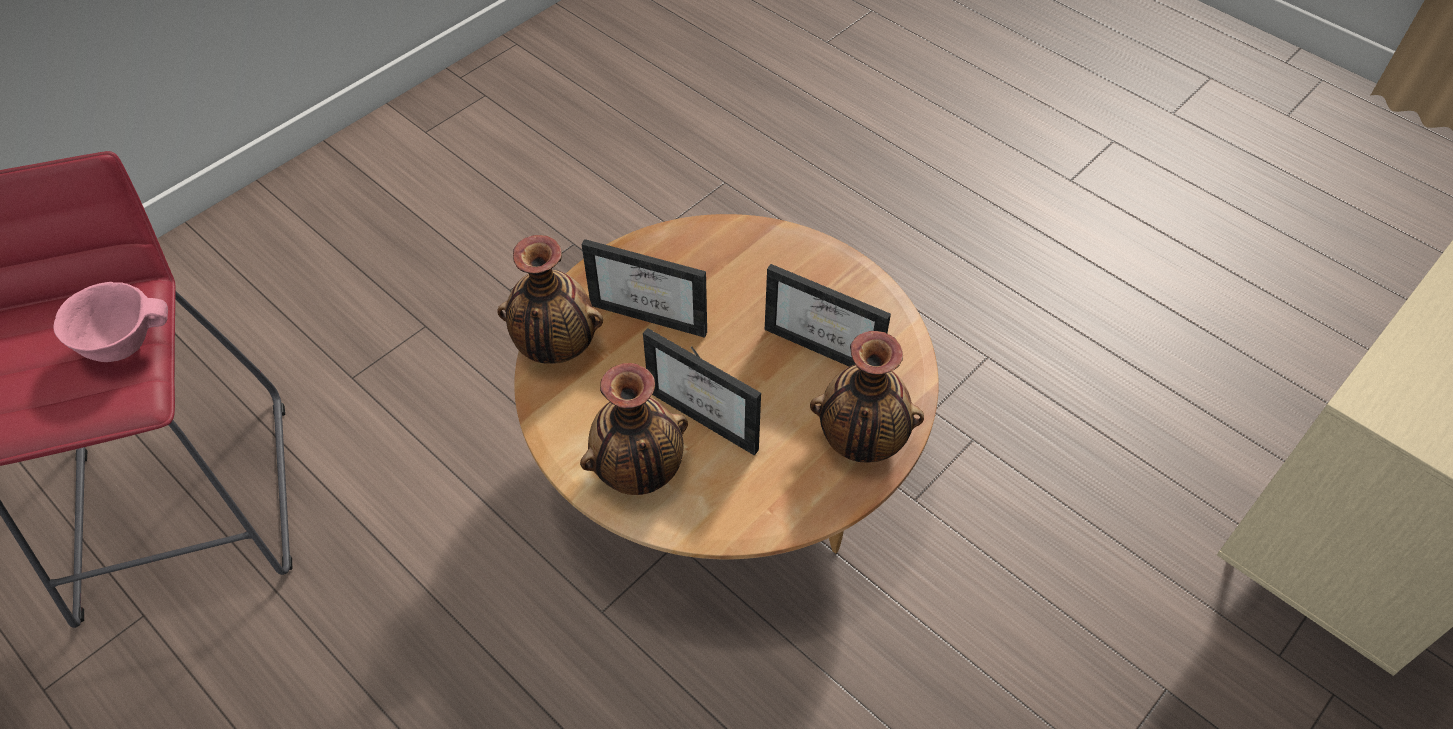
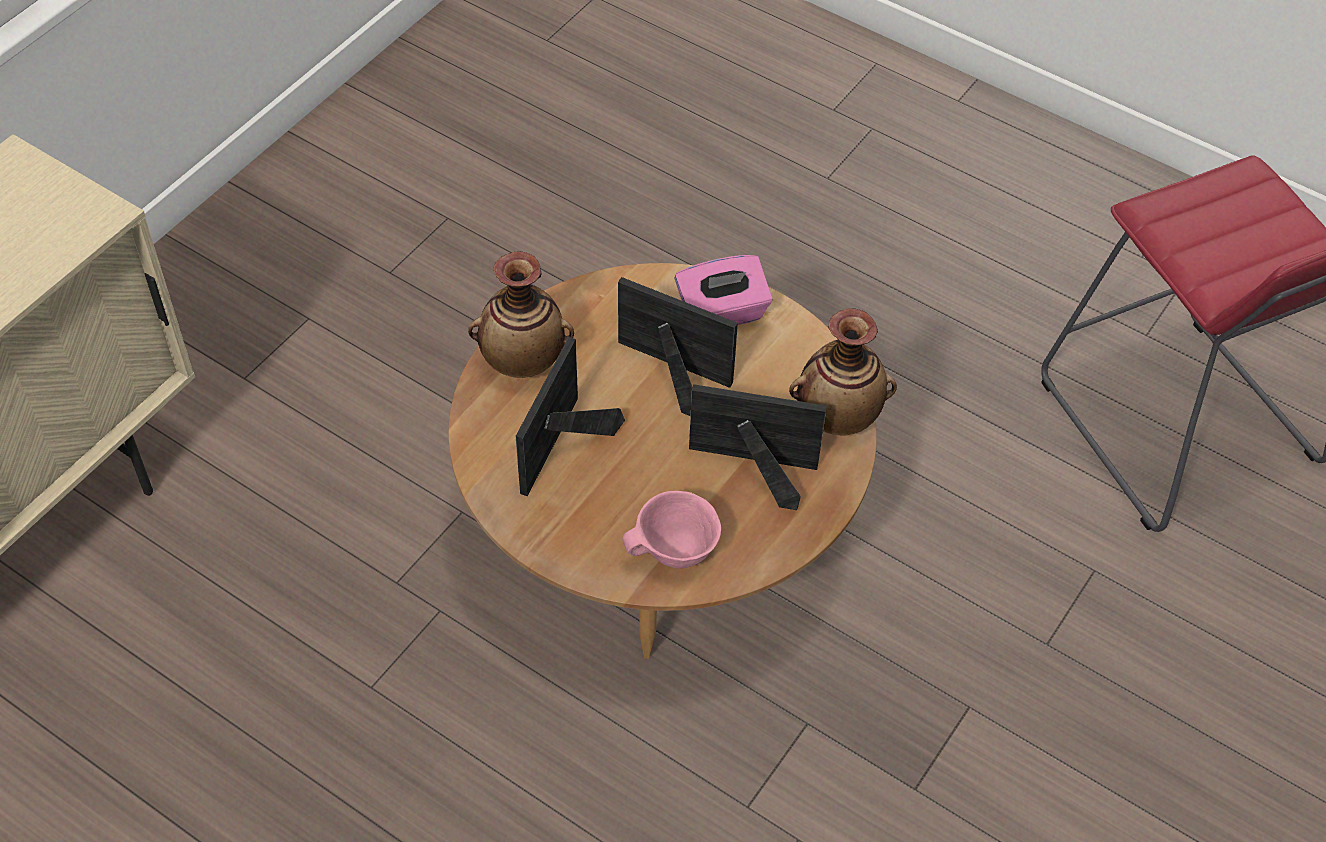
camera: 170 degrees right, 0 degrees up
pink bowl [53,282,168,362] -> pink bowl moved to [622,491,721,569]
vase [580,363,688,495] -> pink tissue box [674,255,773,325]
picture frame [765,264,891,367] -> picture frame turned 90 degrees counterclockwise [516,337,625,496]

